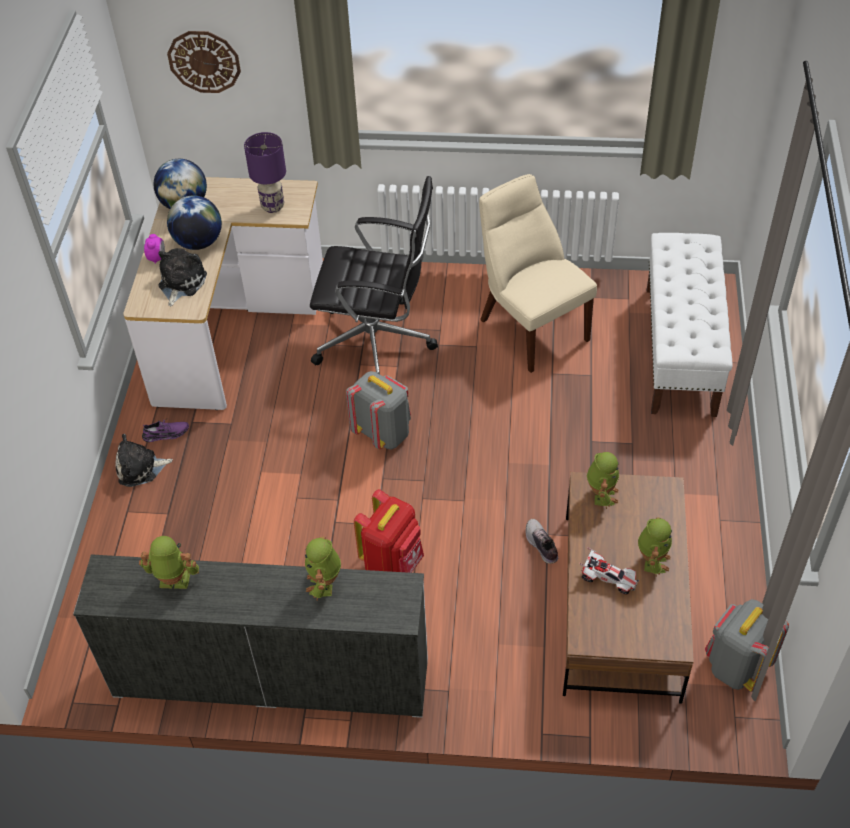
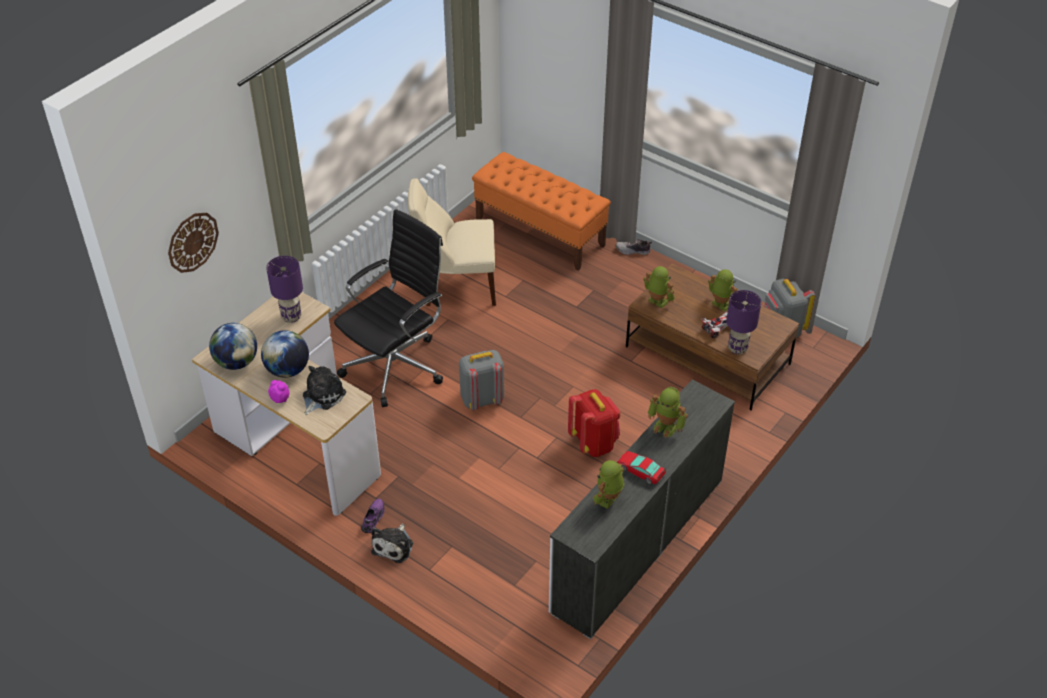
camera: 60 degrees left, 5 degrees down
plush toy [158,248,207,306] -> plush toy turned 75 degrees clockwise [303,366,346,415]
shoe [526,519,558,564] -> shoe moved to [616,239,652,255]
white bench [647,233,733,417] -> orange bench [472,152,611,271]
none -> toy car [617,451,666,484]
none -> purple table lamp [726,290,761,354]

